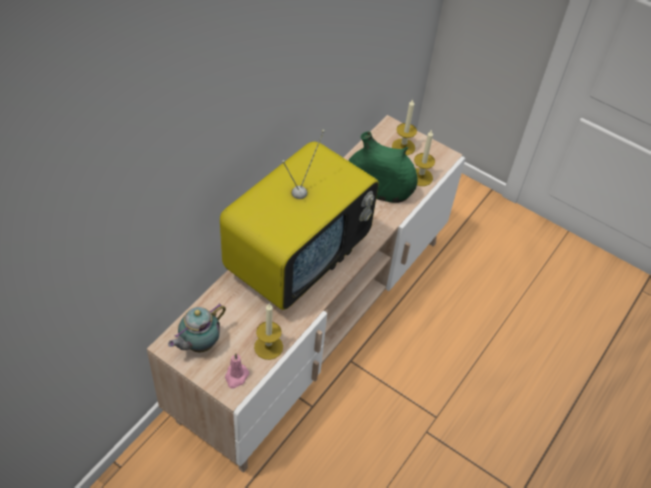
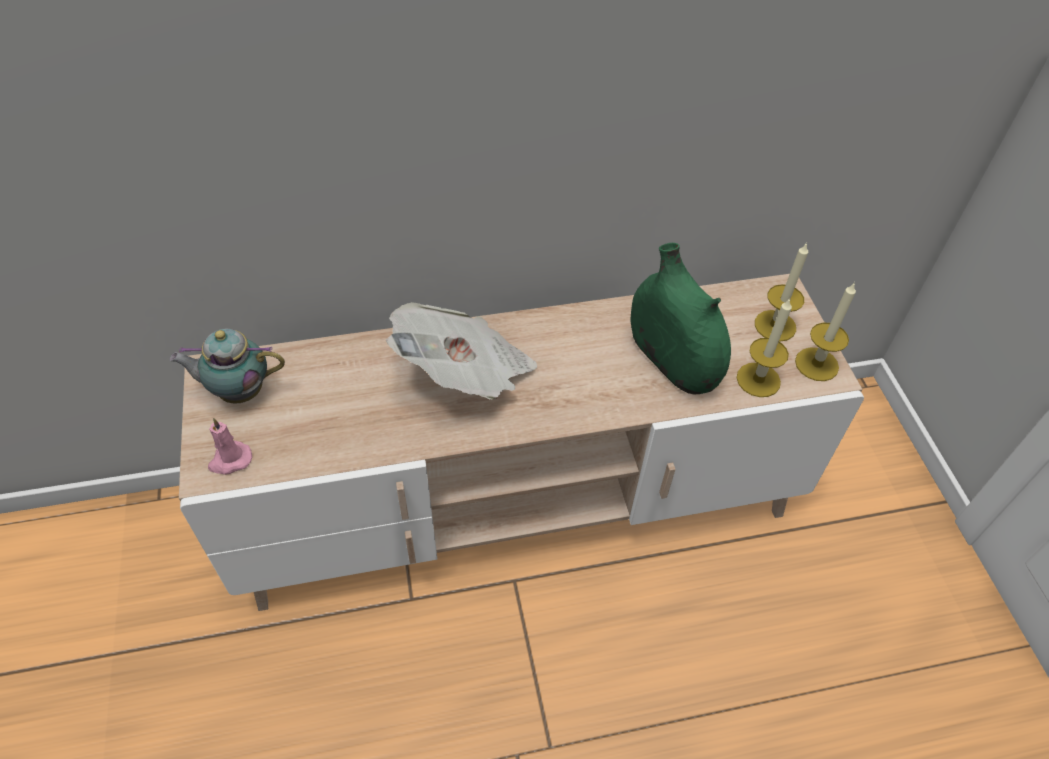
camera: 45 degrees right, 0 degrees up
television [220,130,379,310] -> newspaper [386,302,537,400]
candle [254,304,283,360] -> candle moved to [795,282,856,381]

